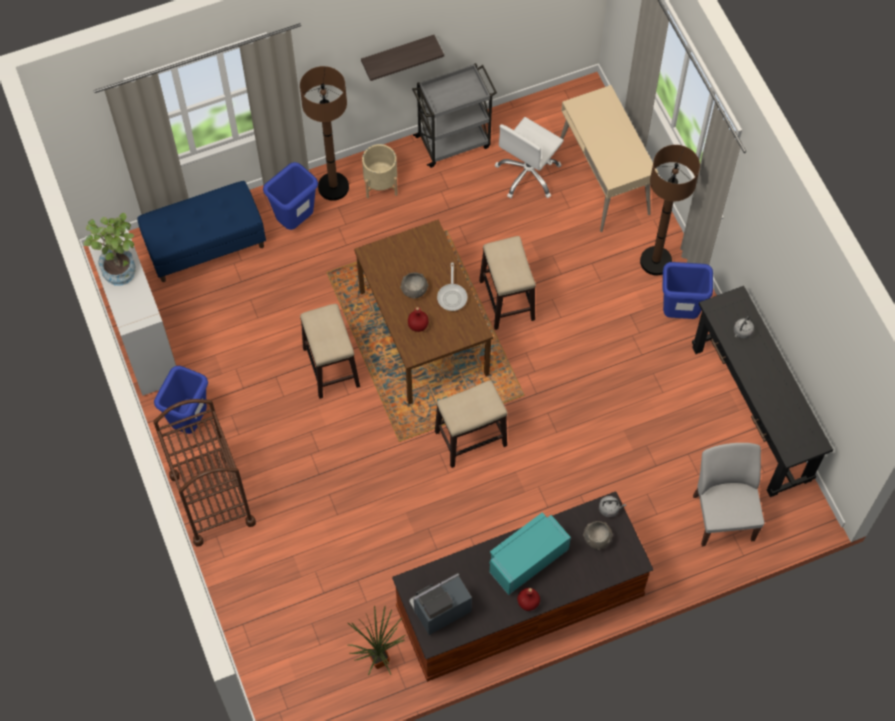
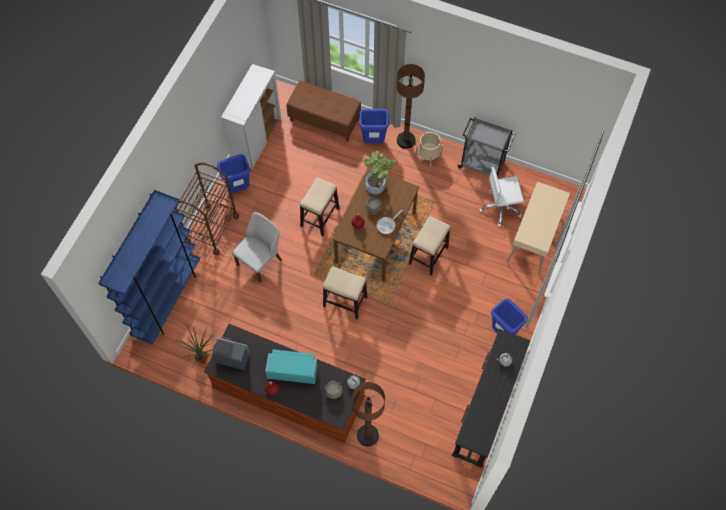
camera: 45 degrees right, 0 degrees up
potted plant [84,213,136,286] -> potted plant moved to [362,151,396,194]
blue bench [137,181,266,282] -> brown bench [287,81,361,141]
shelf [361,35,444,81] -> none
brown floor lamp [640,145,700,275] -> brown floor lamp moved to [352,382,385,446]
white chair [693,443,764,546] -> white chair moved to [232,212,282,283]
none -> blue bookcase [98,190,200,345]

